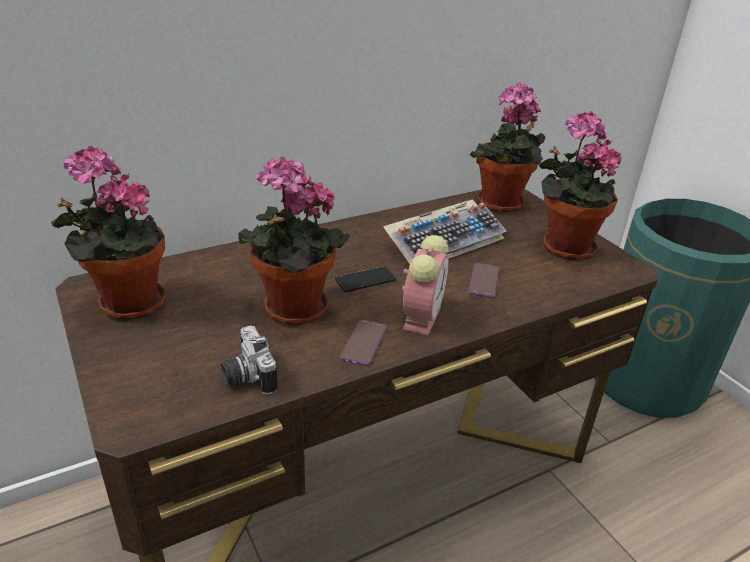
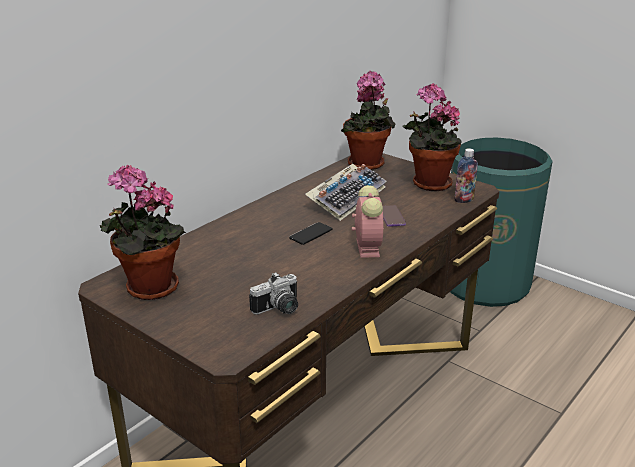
camera: 20 degrees left, 5 degrees down
camera [221,325,278,395] -> camera turned 75 degrees counterclockwise [249,272,298,315]
potted plant [238,156,350,325] -> none
phone [340,320,387,366] -> none
none -> bottle [455,148,478,203]

